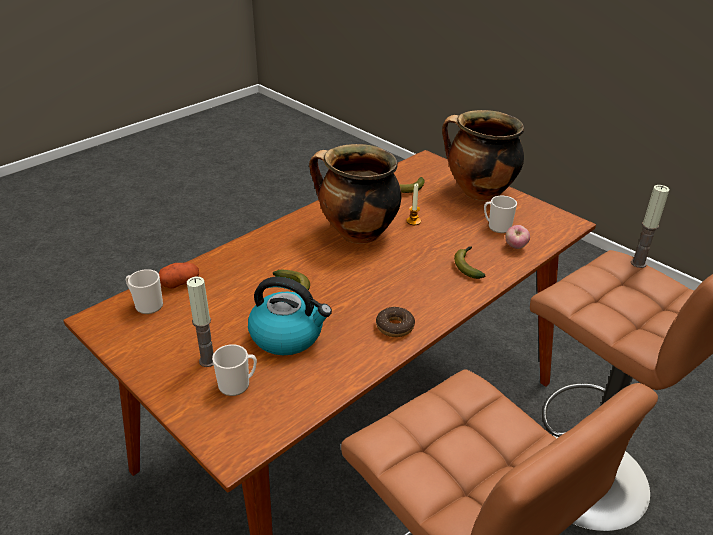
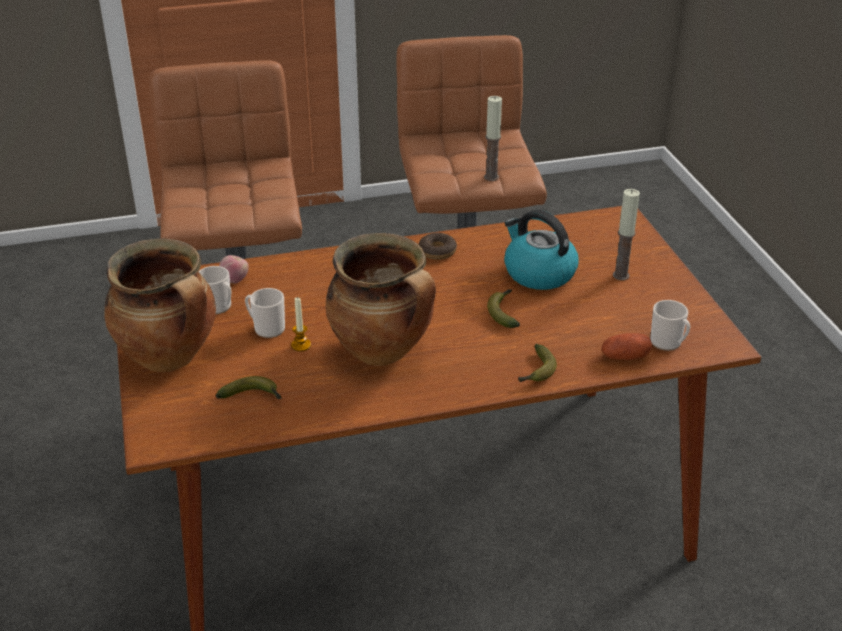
camera: 150 degrees left, 0 degrees up
mug [212,344,257,396] -> mug moved to [245,288,285,338]
banana [454,246,485,279] -> banana moved to [518,344,557,382]
candle [631,185,669,268] -> candle moved to [484,96,502,181]

